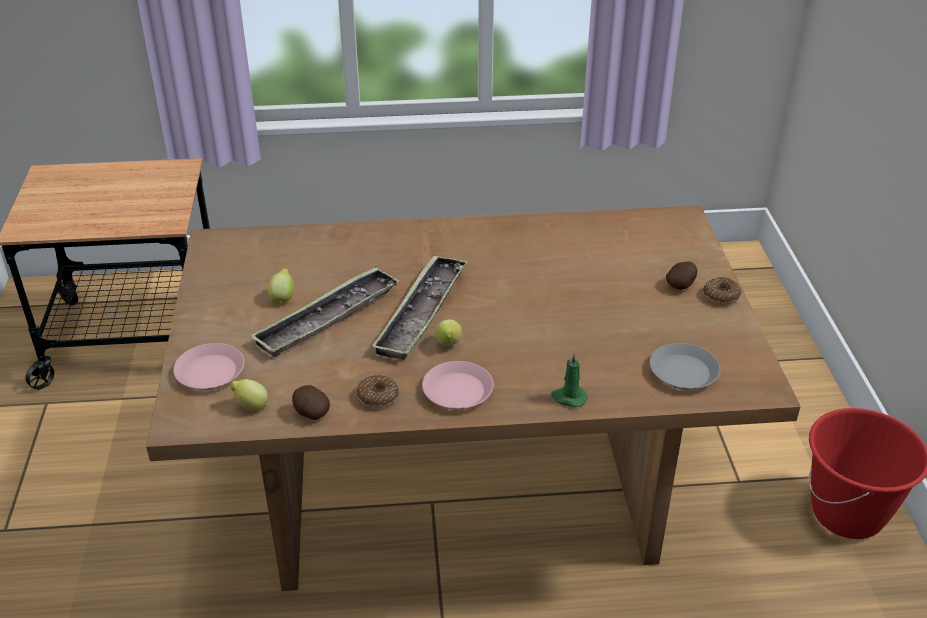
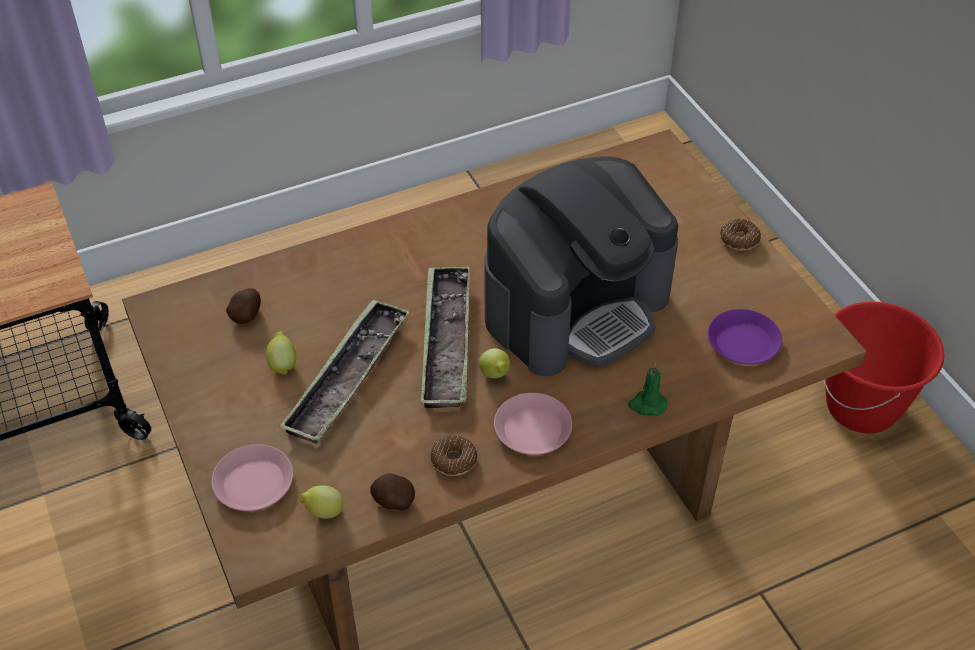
camera: 20 degrees left, 10 degrees up
grey plate [650,343,720,390] -> purple plate [708,309,782,364]
potato [666,261,697,290] -> potato moved to [226,288,261,324]
none -> coffee machine [485,156,678,376]

